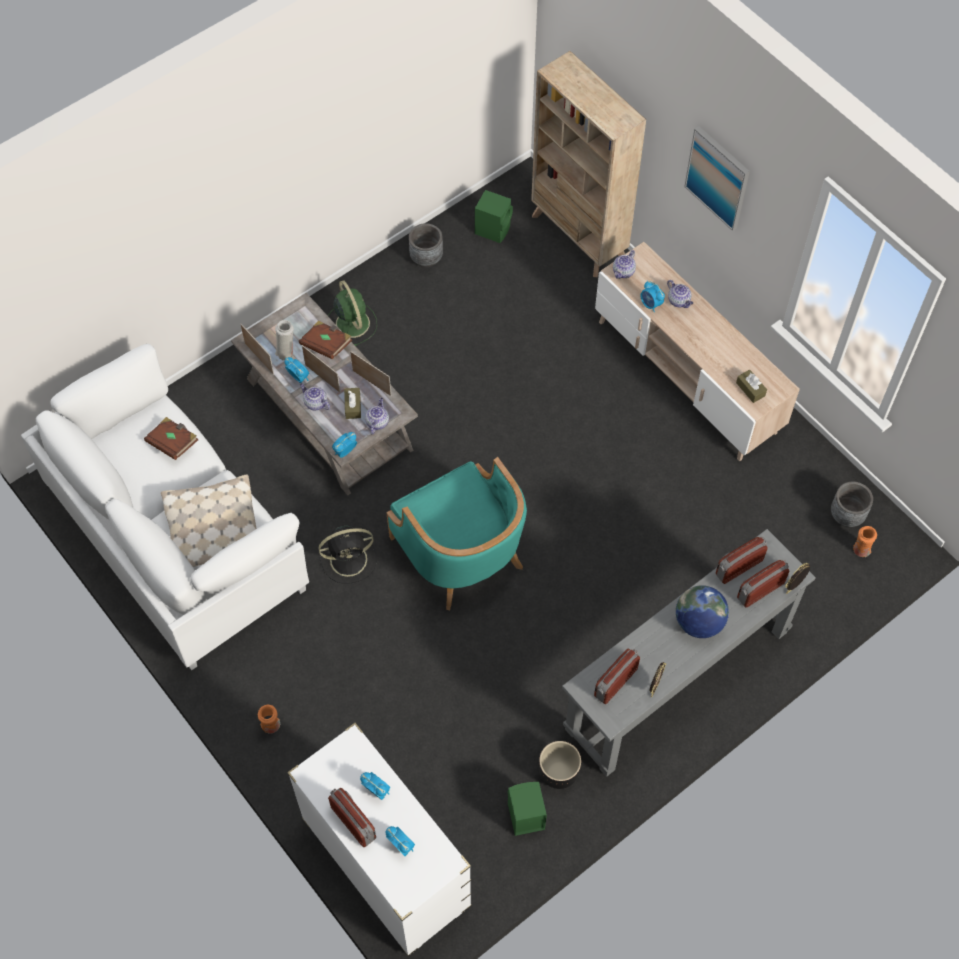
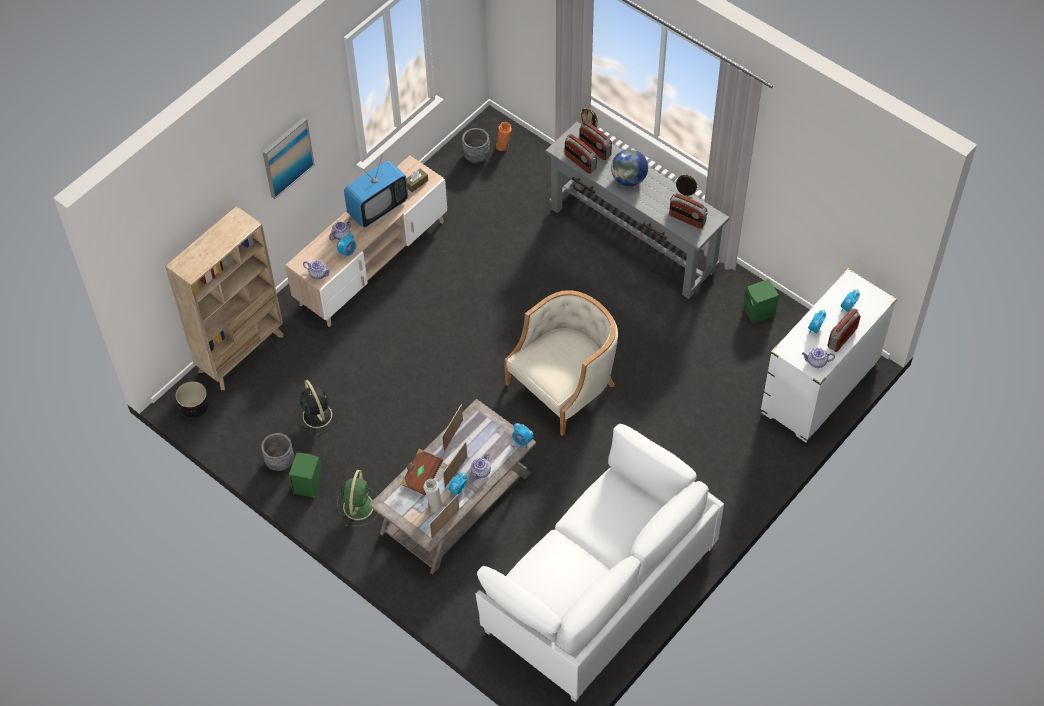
camera: 100 degrees left, 5 degrees down
brown book [144,417,198,460] -> none
beige pillow [161,475,256,567] -> none
orange vase [258,705,280,734] -> none
black fan [318,526,377,584] -> black fan moved to [294,380,339,436]
green fan [328,280,377,346] -> green fan turned 135 degrees clockwise [337,470,378,526]
brown tissue box [344,388,361,419] -> none
teapot [365,397,389,434] -> teapot moved to [802,348,835,368]
turquoise armchair [386,457,527,610] -> beige armchair [504,290,618,436]
green speaker [475,190,513,243] -> green speaker moved to [289,453,323,498]
black planter [539,741,581,789] -> black planter moved to [176,381,209,418]
none -> television [344,157,408,228]

